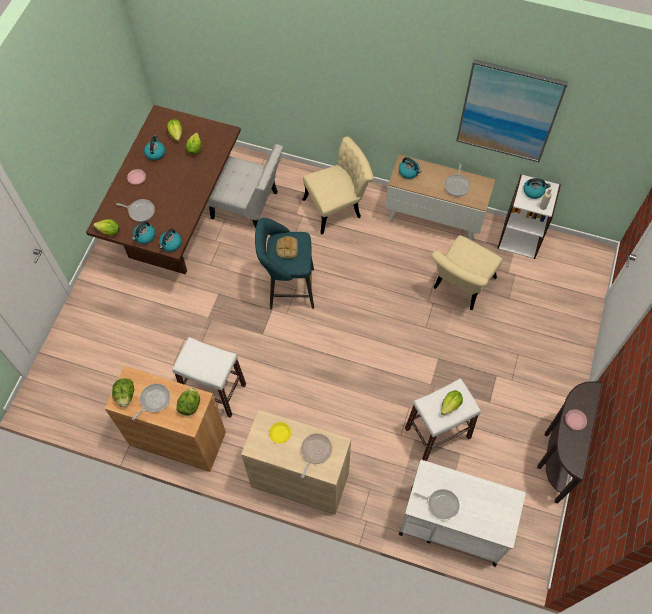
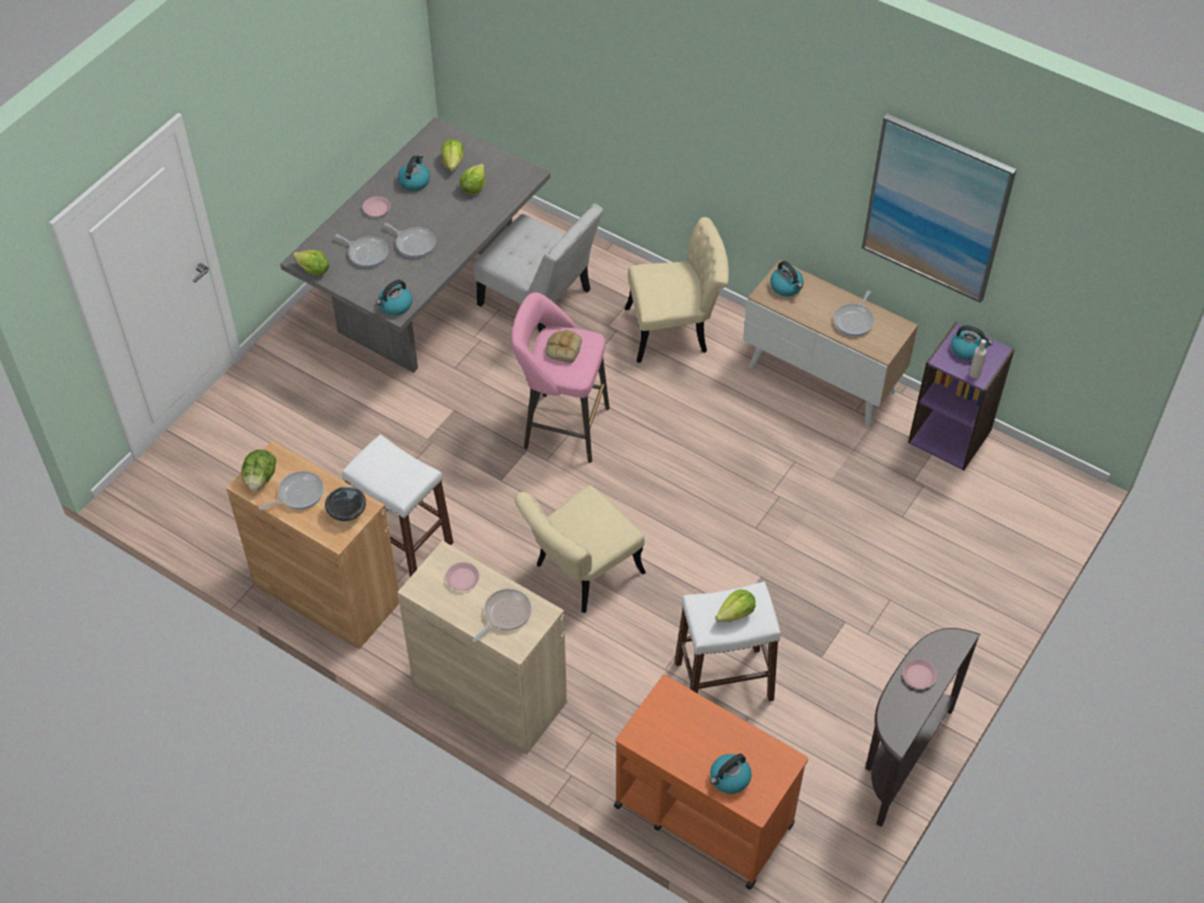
camera: 15 degrees right, 10 degrees down
brown dining table [86,105,241,274] -> grey dining table [280,117,550,373]
kettle [132,221,155,244] -> kettle moved to [710,754,752,794]
lettuce [176,387,200,416] -> black bowl [325,487,366,521]
turquoise stool [255,218,314,309] -> pink stool [511,292,610,463]
yellow plate [269,422,291,443] -> pink plate [446,562,479,591]
white cart [399,460,526,567] -> orange cart [614,675,808,890]
frying pan [414,489,459,520] -> frying pan moved to [384,223,436,258]
beige chair [431,235,503,310] -> beige chair moved to [515,485,646,613]
white bookcase [497,174,561,259] -> purple bookcase [908,322,1015,470]

